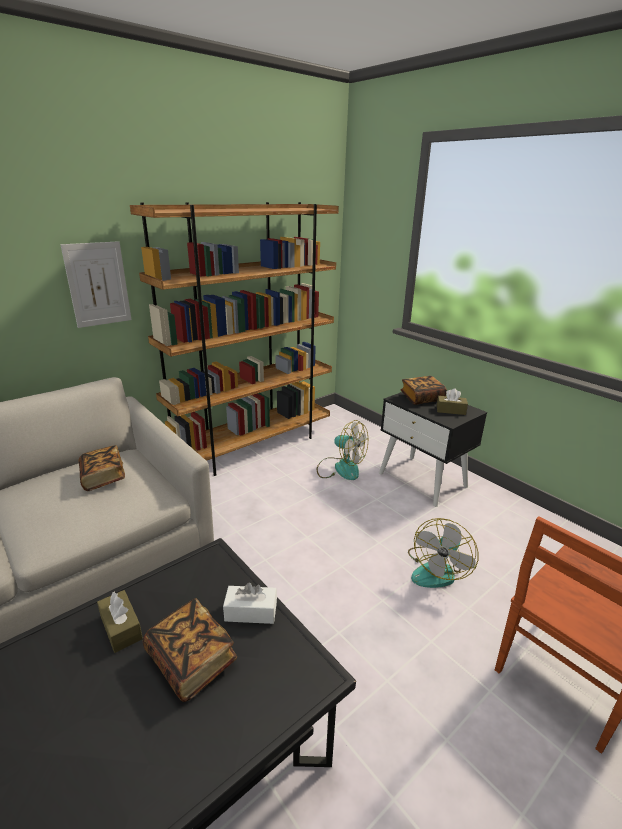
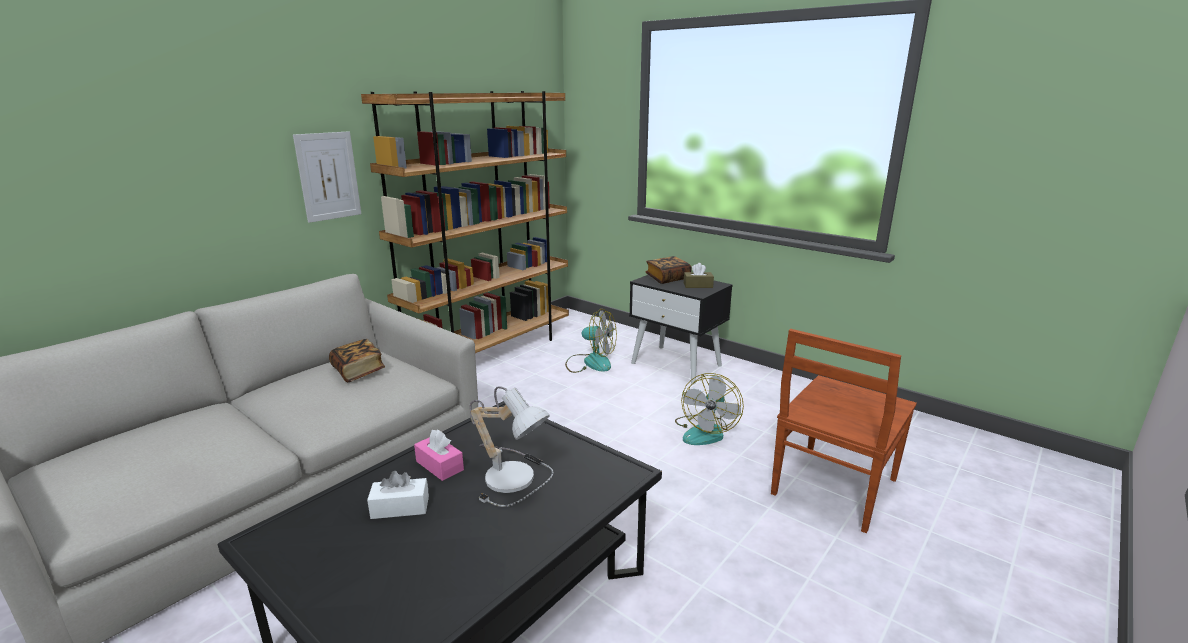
camera: 10 degrees left, 5 degrees down
brown tissue box [97,590,143,653] -> pink tissue box [414,430,464,481]
book [143,598,237,702] -> table lamp [470,386,554,507]
white tissue box [223,583,277,624] -> white tissue box moved to [367,471,429,519]

